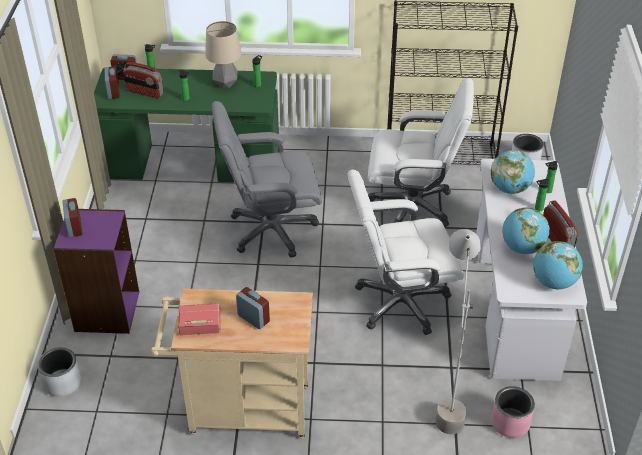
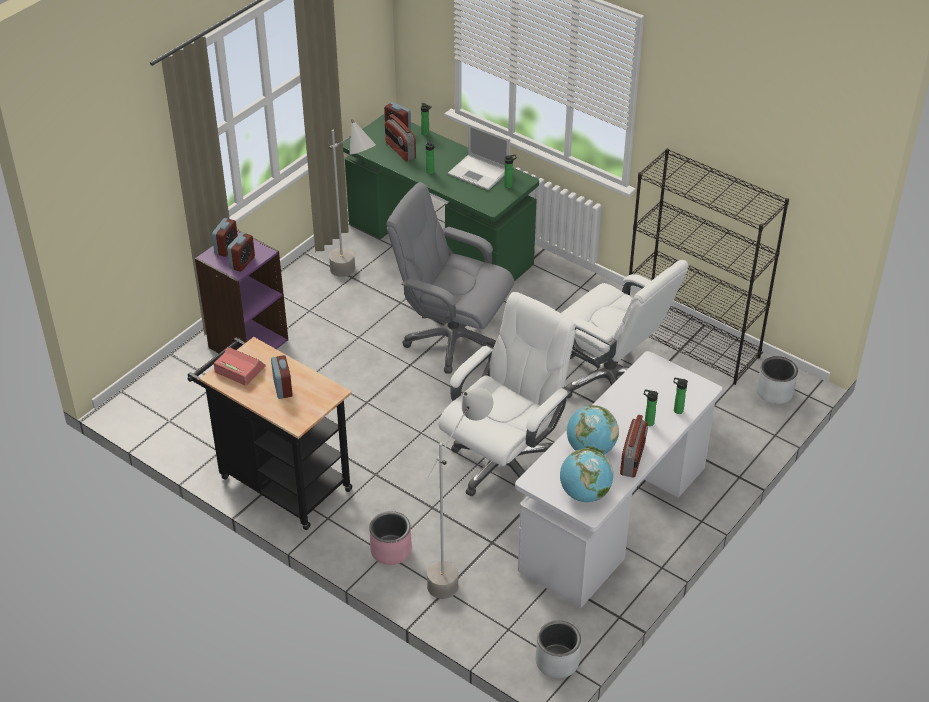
camera: 35 degrees right, 0 degrees up
grey planter [38,347,81,397] -> grey planter moved to [536,620,581,678]
alarm clock [105,66,120,99] -> alarm clock moved to [227,232,255,272]
beige cart [151,288,313,439] -> black cart [187,337,352,530]
table lamp [205,21,242,88] -> laptop [448,124,510,190]
white office chair [347,170,464,335] -> white office chair turned 105 degrees clockwise [439,292,576,496]
globe [491,150,535,194] -> none
pink planter [491,386,535,438] -> pink planter moved to [369,511,412,565]
none -> grey floor lamp [328,119,376,277]

